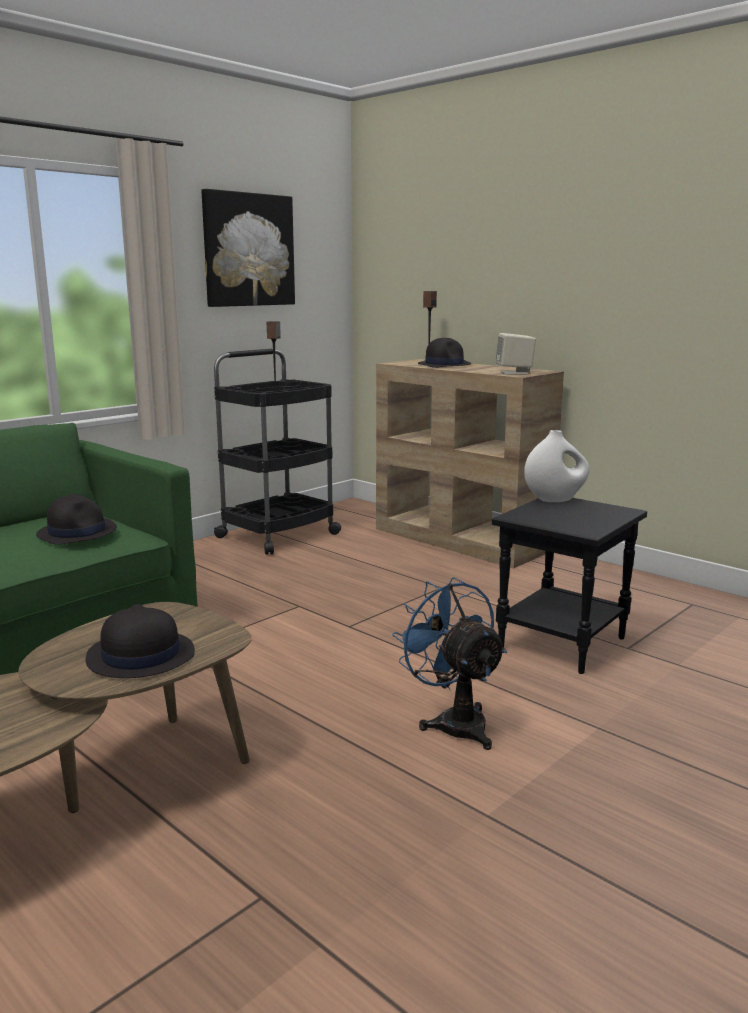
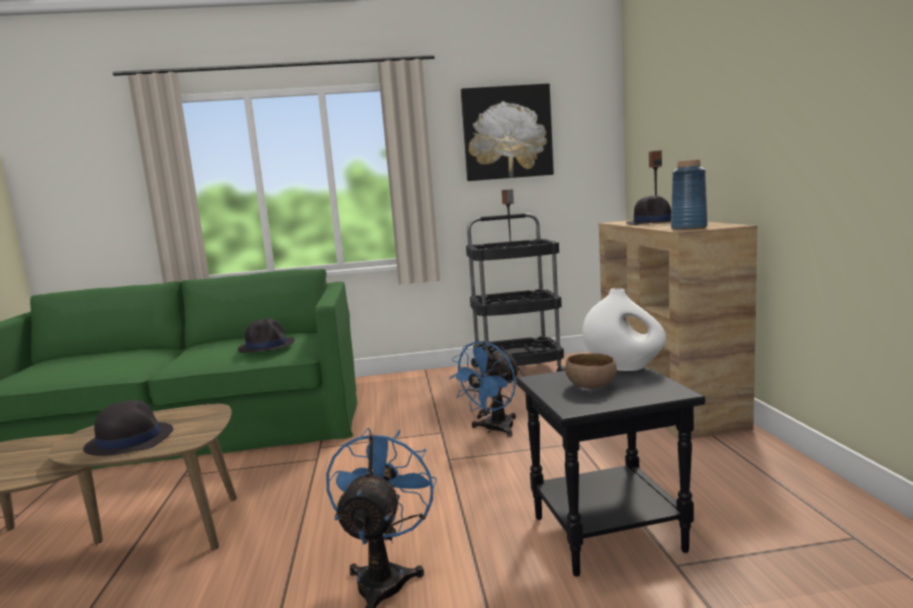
camera: 40 degrees right, 5 degrees down
beige speaker [495,333,536,375] -> blue vase [671,160,708,230]
none -> blue fan [449,341,520,437]
none -> brown bowl [565,353,617,389]

